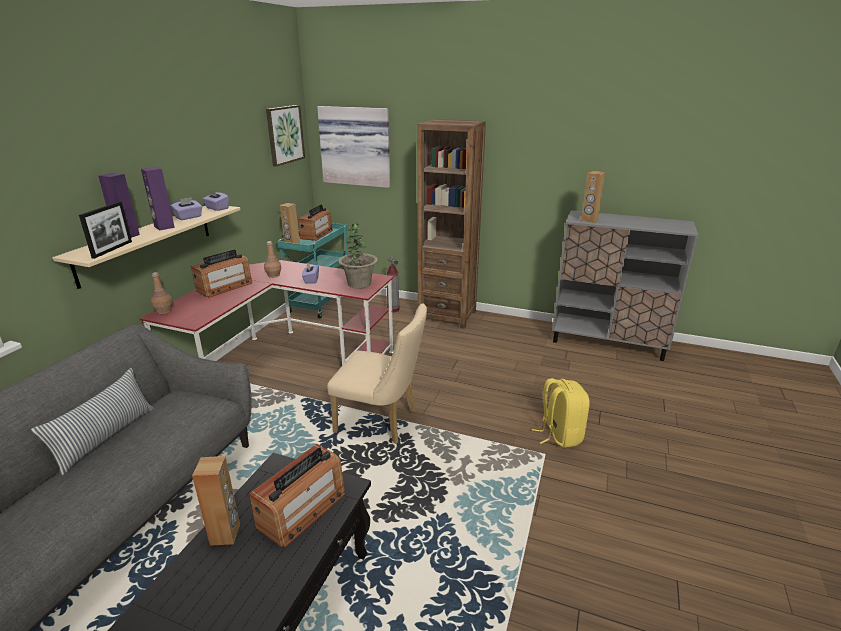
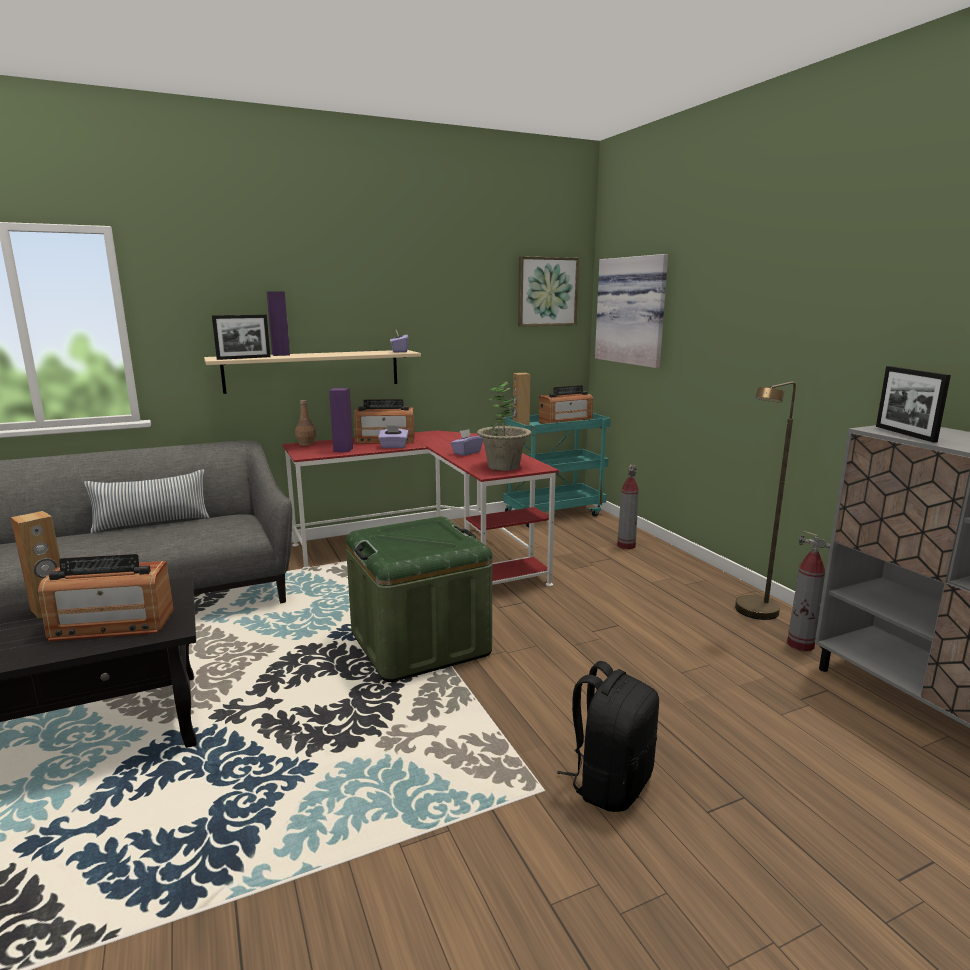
camera: 45 degrees right, 10 degrees down
purple speaker [141,167,175,231] -> purple speaker moved to [329,388,353,452]
purple tissue box [170,197,203,220] -> purple tissue box moved to [378,425,408,448]
brown bottle [264,241,281,278] -> none
beige chair [327,303,427,444] -> green storage box [346,516,492,682]
brown bookcase [417,119,486,329] -> none
yellow backpack [532,378,590,448] -> black backpack [557,661,659,812]
brown speaker [581,171,605,223] -> picture frame [876,366,951,443]
none -> brown floor lamp [735,382,796,620]
none -> fire extinguisher [787,531,830,651]

